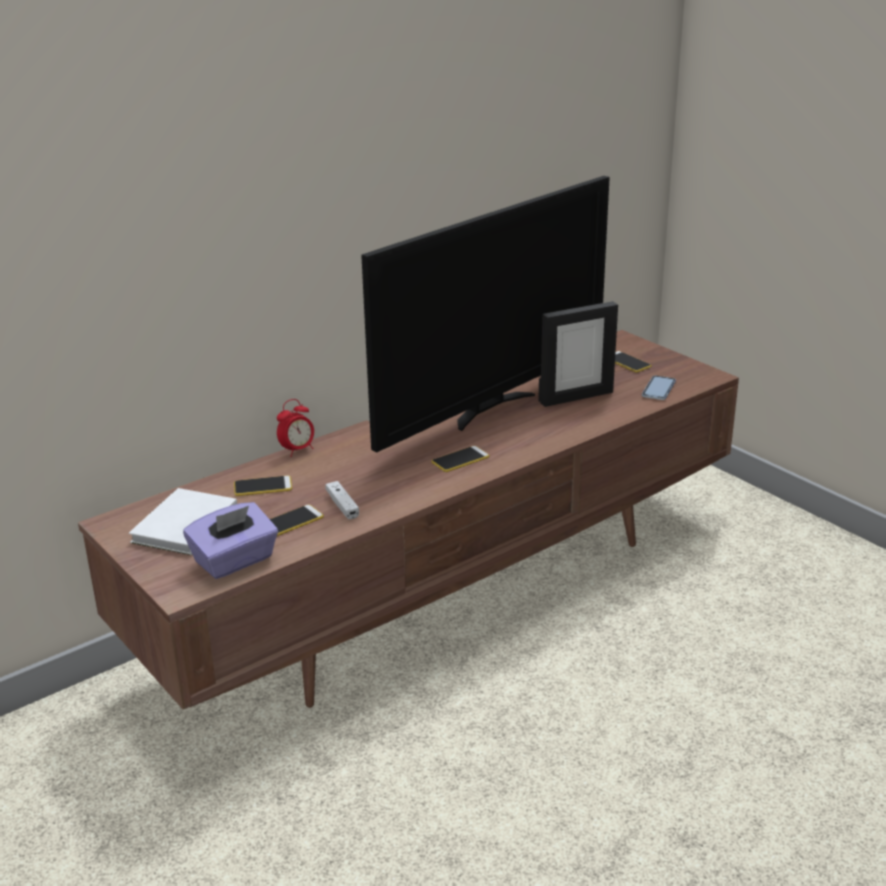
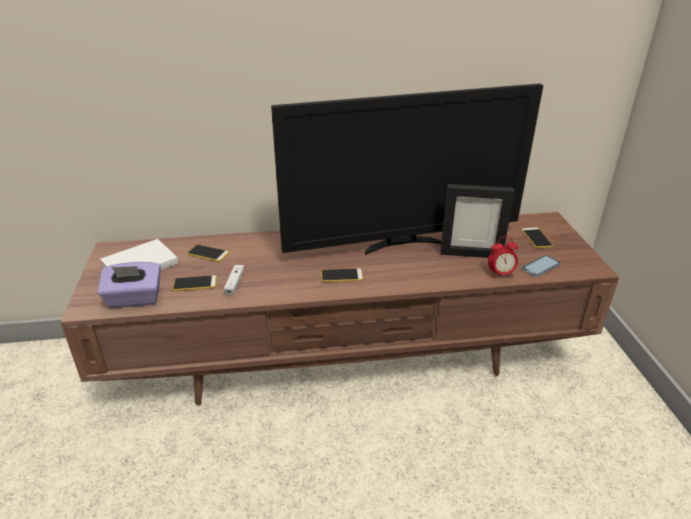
camera: 30 degrees right, 5 degrees up
alarm clock [277,399,314,457] -> alarm clock moved to [488,236,518,278]

